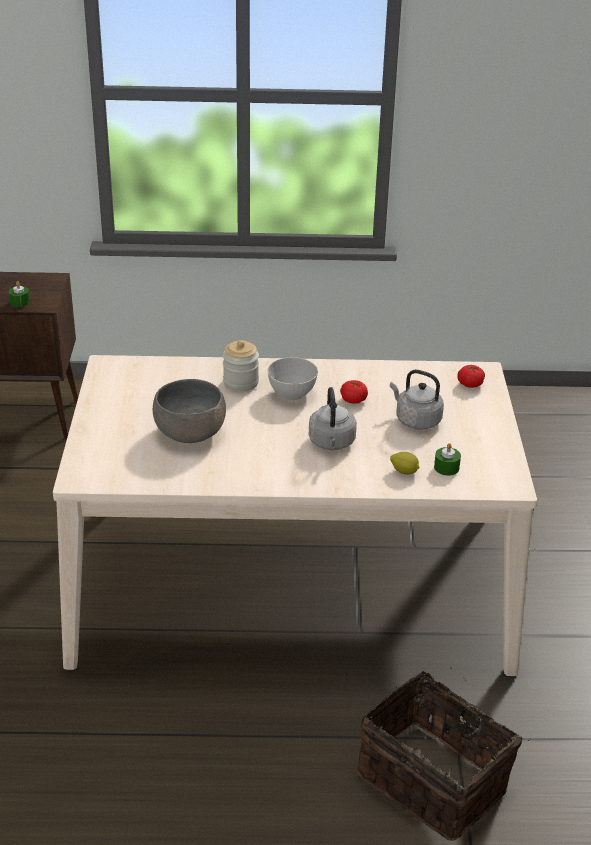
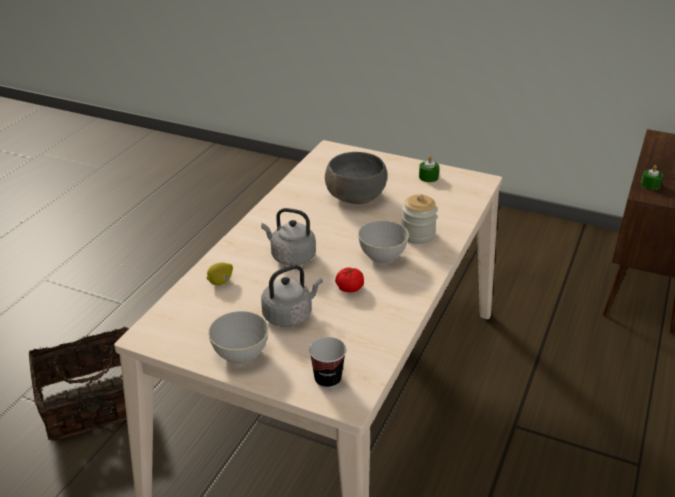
camera: 115 degrees right, 0 degrees up
green candle [434,443,461,476] -> green candle moved to [419,156,440,182]
tomato [458,365,485,388] -> cup [309,337,346,388]
none -> grey bowl [208,311,269,364]

